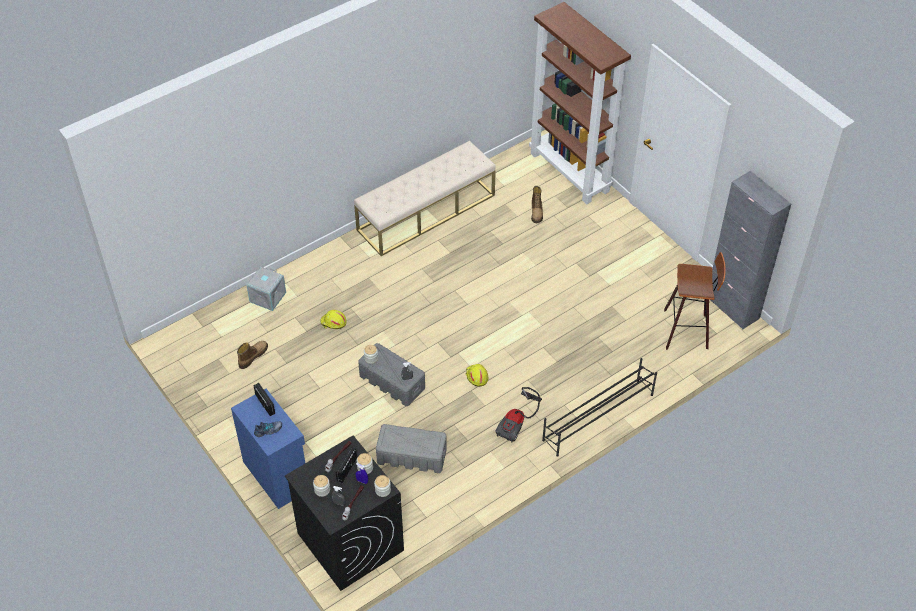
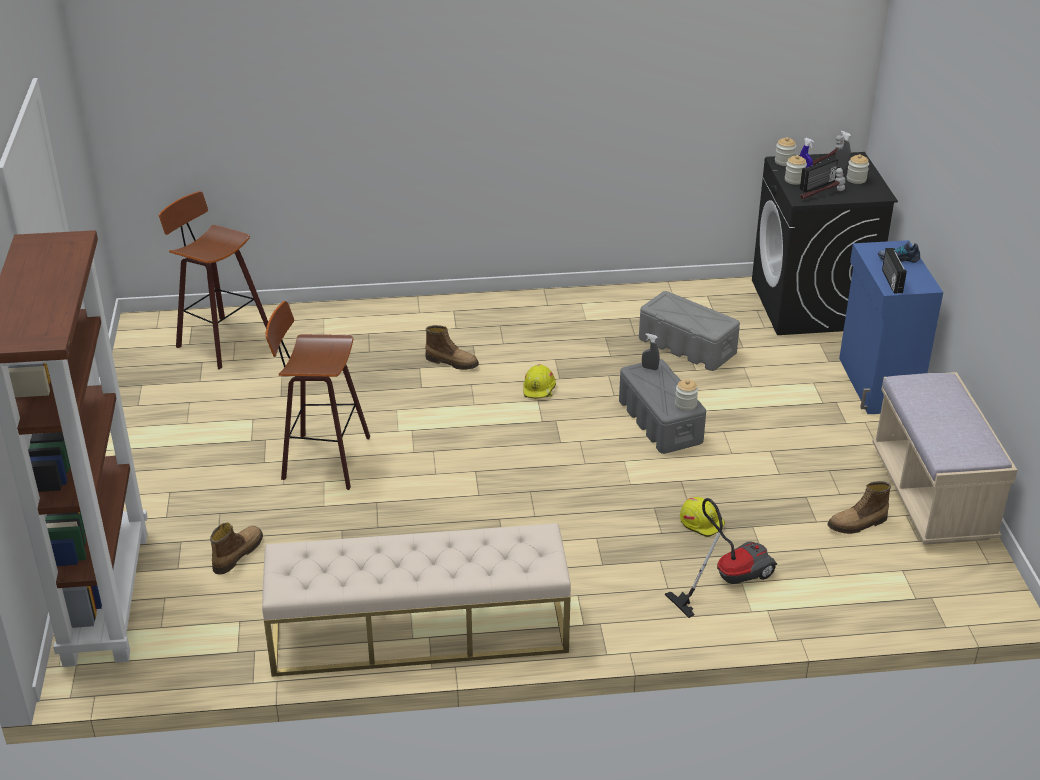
camera: 150 degrees left, 15 degrees down
grey storage box [246,266,286,311] -> none
vacuum cleaner [495,387,542,443] -> vacuum cleaner moved to [664,498,777,618]
black shoe rack [542,358,657,457] -> none
grey cabinet [711,171,791,330] -> none
none -> stool [265,301,370,490]
none -> boot [425,325,479,370]
none -> beige bench [872,372,1017,545]

